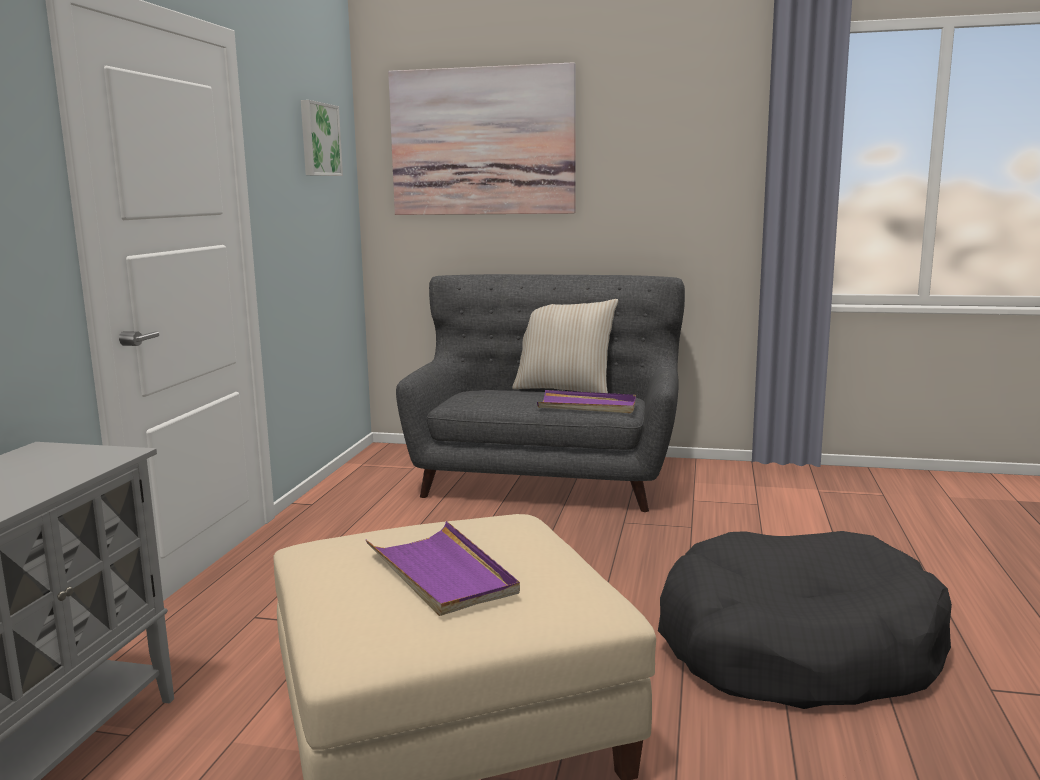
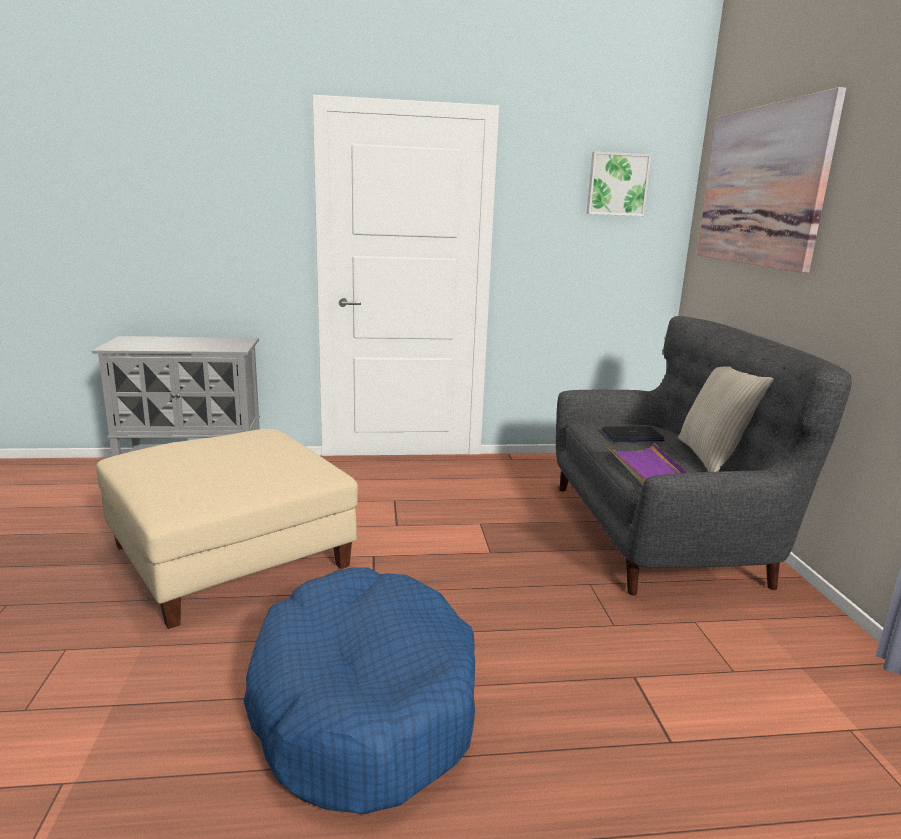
camera: 70 degrees right, 5 degrees up
purple tray [366,521,520,616] -> none
black dog bed [658,531,952,709] -> blue dog bed [243,567,475,814]
none -> laptop [602,426,665,442]

